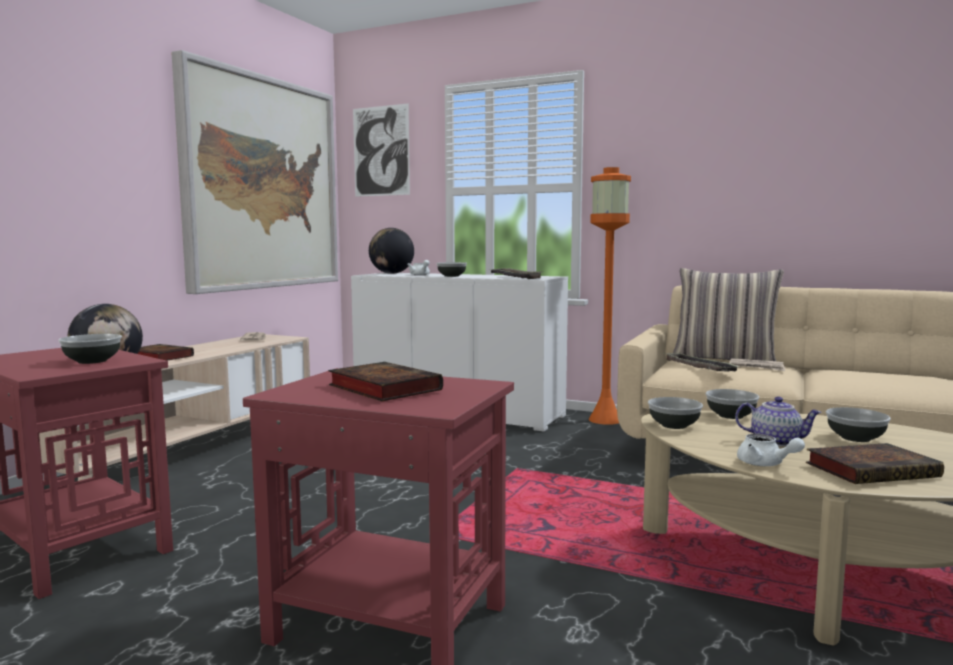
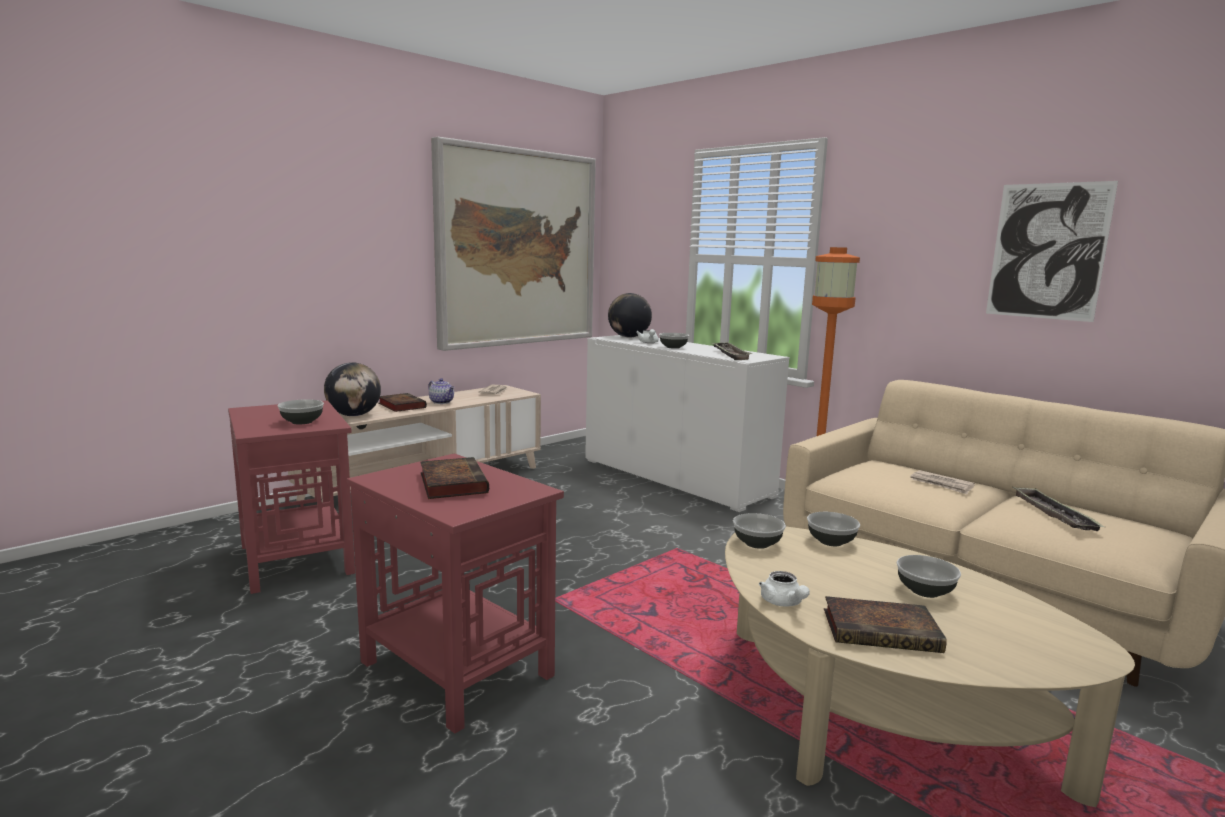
camera: 20 degrees right, 5 degrees up
picture [353,103,410,197] -> picture moved to [986,181,1118,322]
tray [663,353,741,372] -> tray moved to [1012,486,1104,531]
pillow [673,268,784,361] -> none
teapot [735,397,822,446] -> teapot moved to [428,378,455,404]

